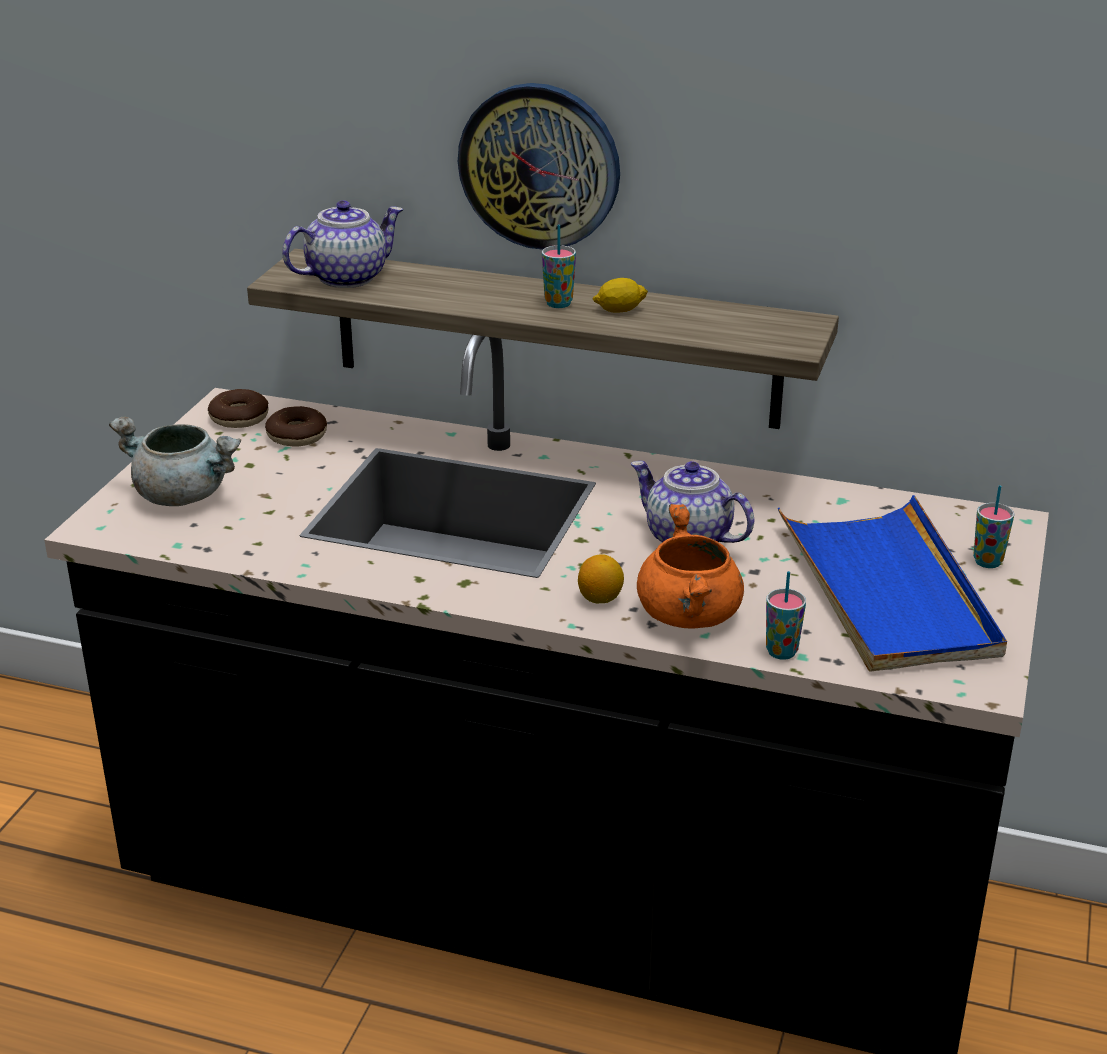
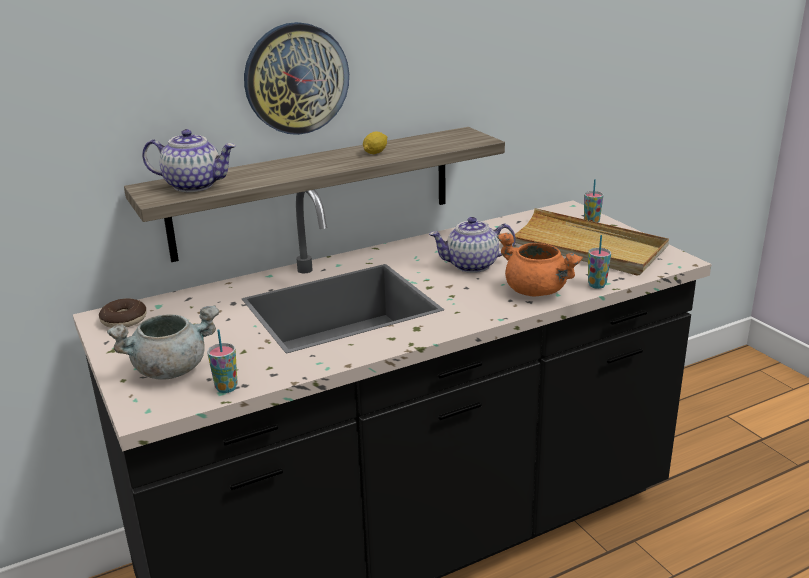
camera: 45 degrees left, 5 degrees down
donut [265,406,327,446] -> none
teapot [282,200,404,288] -> teapot turned 90 degrees clockwise [142,129,236,192]
cup [542,225,576,308] -> cup moved to [207,329,238,393]
lemon [578,555,624,603] -> none
blue tray [778,495,1007,672] -> beige tray [499,208,669,276]

